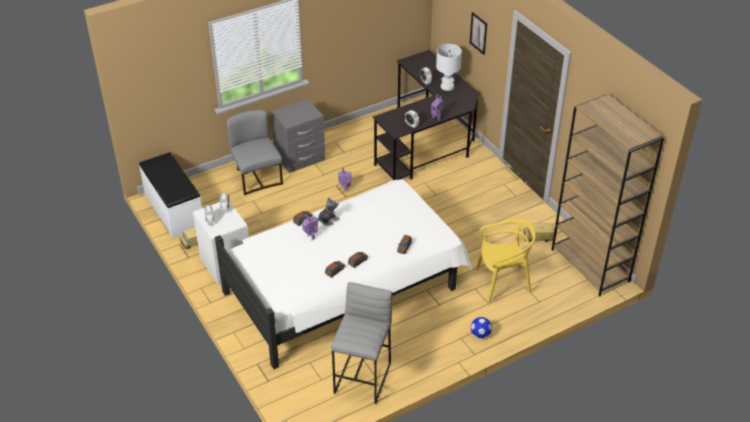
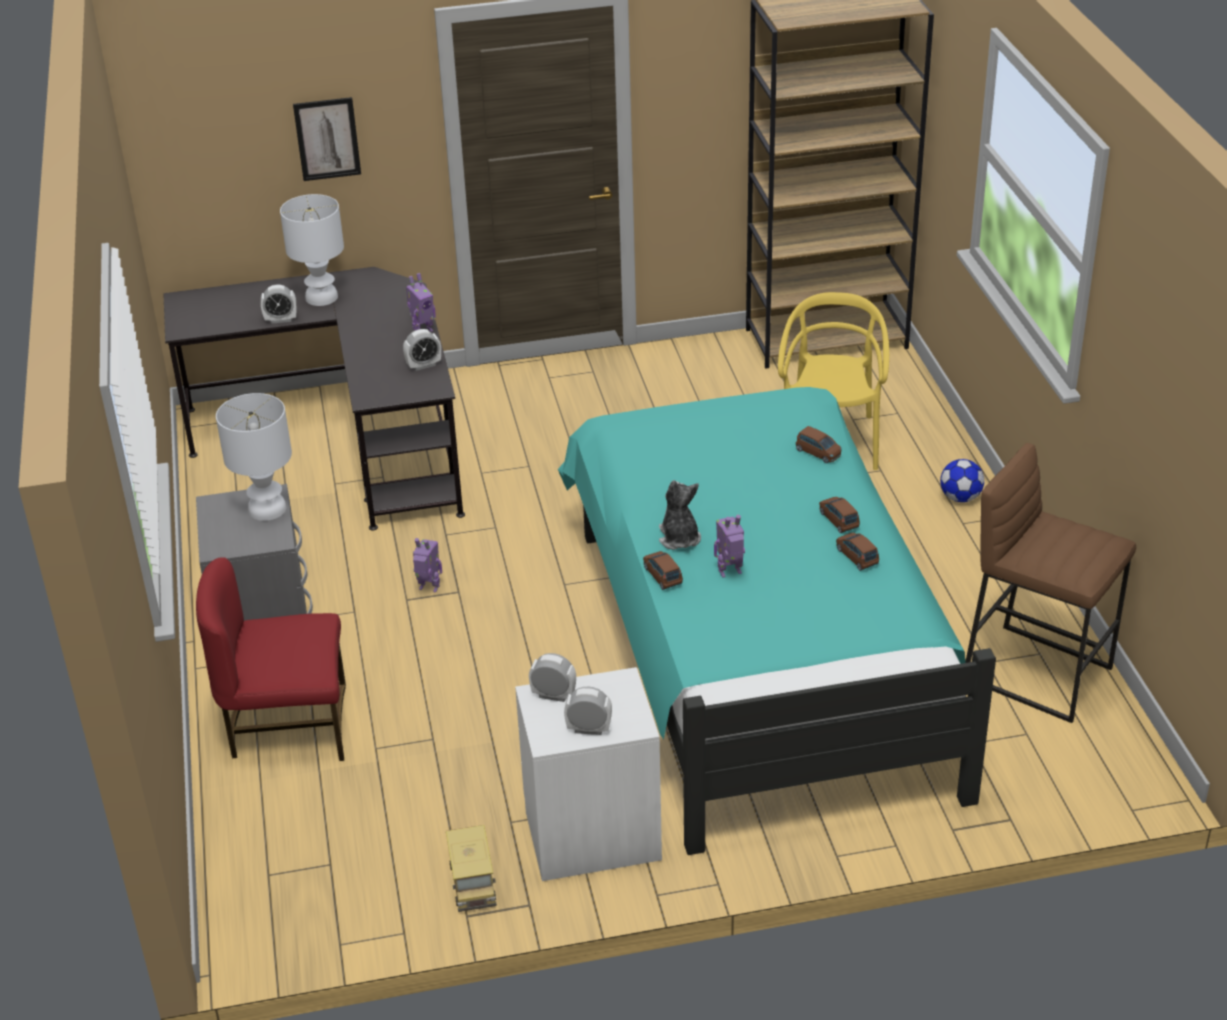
camera: 70 degrees left, 5 degrees down
white bench [139,152,202,238] -> none
white bed [215,179,472,369] -> turquoise bed [558,387,996,855]
grey chair [226,110,283,195] -> red chair [196,557,346,761]
grey stool [331,282,392,404] -> brown stool [965,443,1136,723]
toy truck [524,223,554,242] -> none
none -> white table lamp [216,393,292,521]

